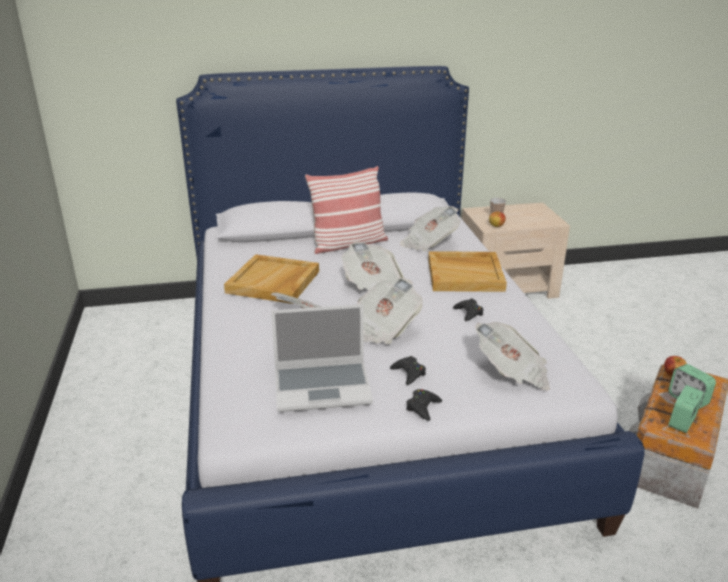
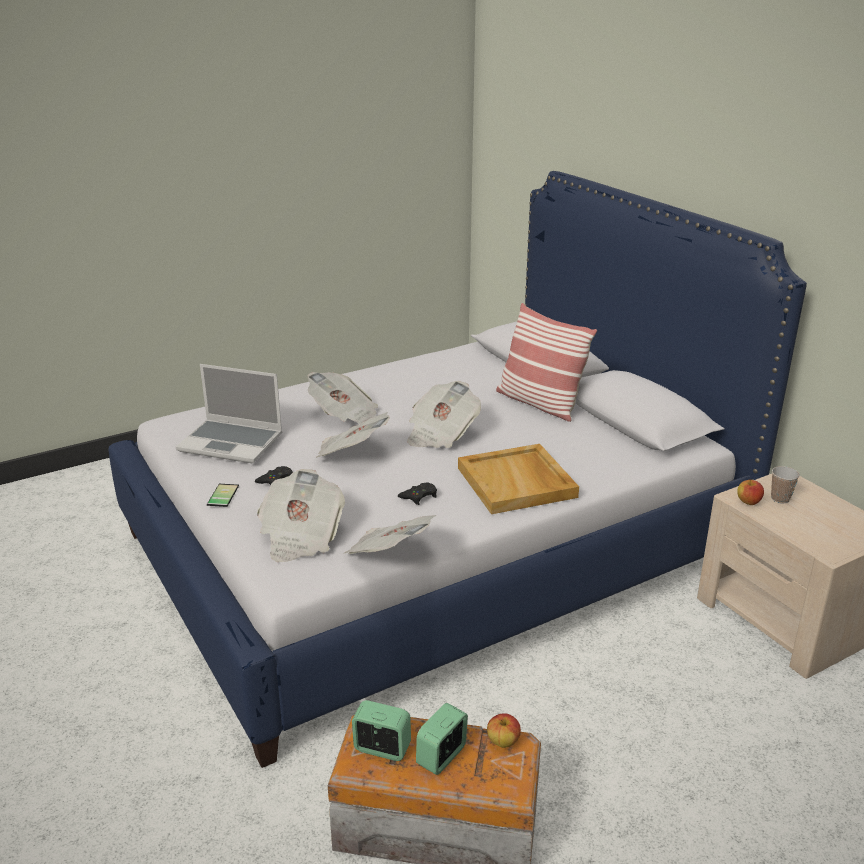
camera: 70 degrees right, 0 degrees up
beige tray [224,254,319,304] -> none
laptop [271,304,373,412] -> laptop turned 45 degrees counterclockwise [176,364,282,463]
newspaper [400,206,460,251] -> newspaper moved to [344,515,436,554]
black game controller [406,389,442,421] -> phone [207,484,239,507]

